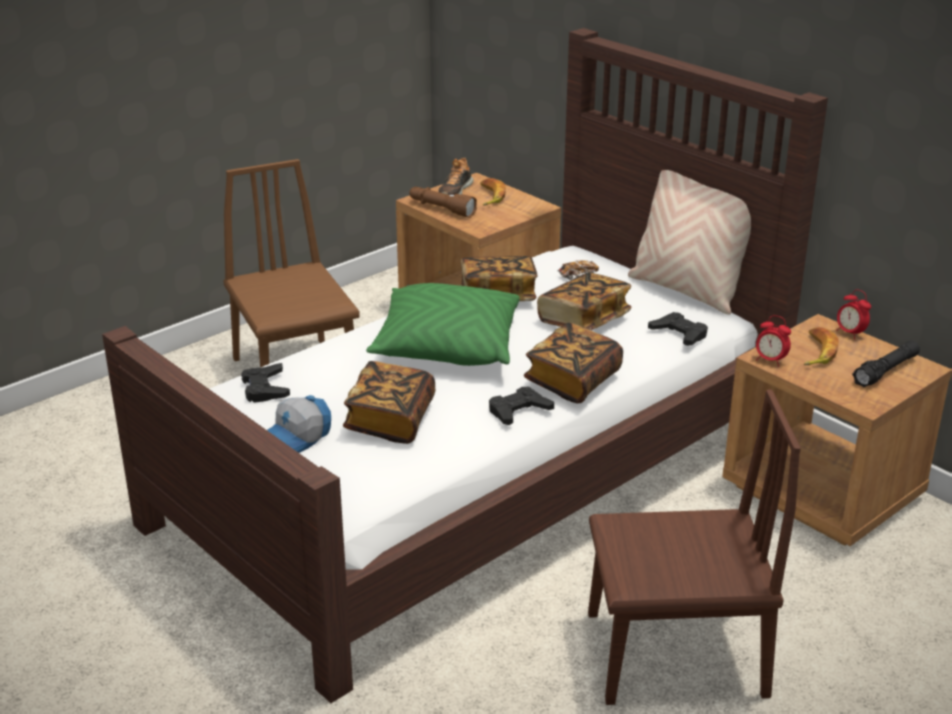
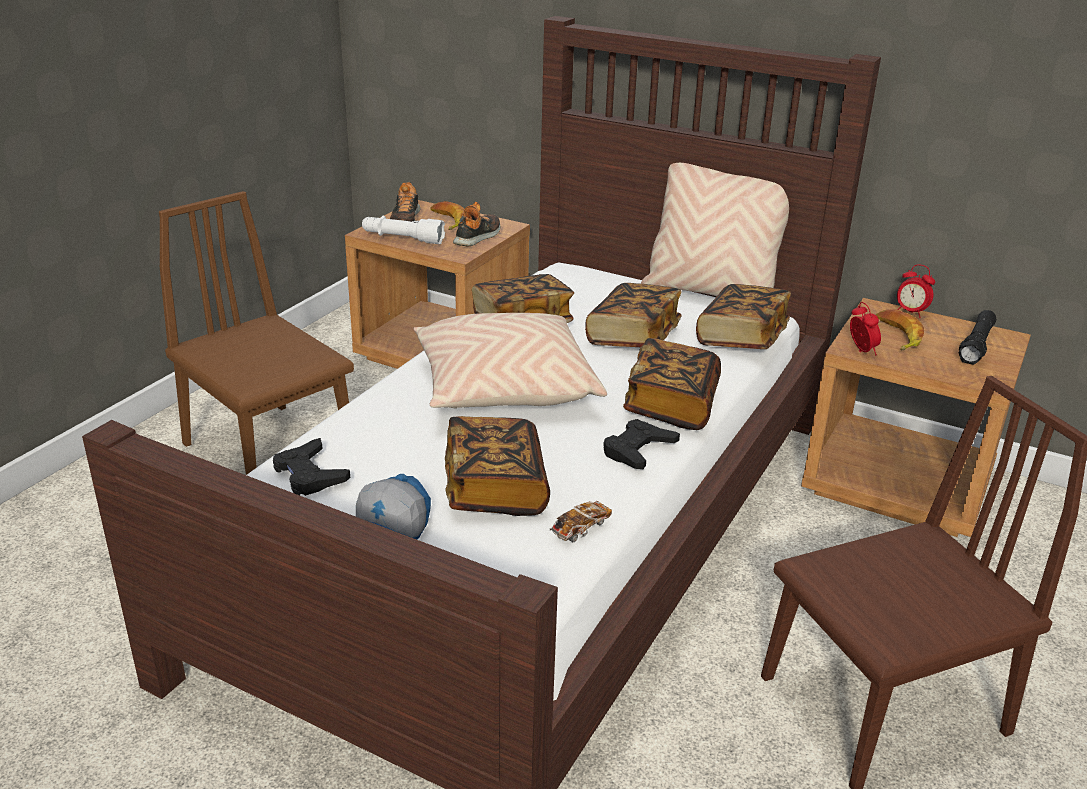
camera: 20 degrees left, 0 degrees up
green pillow [366,283,520,366] -> beige pillow [413,313,607,409]
brown flashlight [409,187,477,218] -> white flashlight [362,216,445,244]
toy car [557,260,599,280] -> toy car moved to [550,501,612,542]
black game controller [648,312,708,346] -> book [696,284,791,349]
alarm clock [756,315,791,367] -> alarm clock turned 120 degrees counterclockwise [850,302,881,355]
none -> shoe [453,202,500,246]

